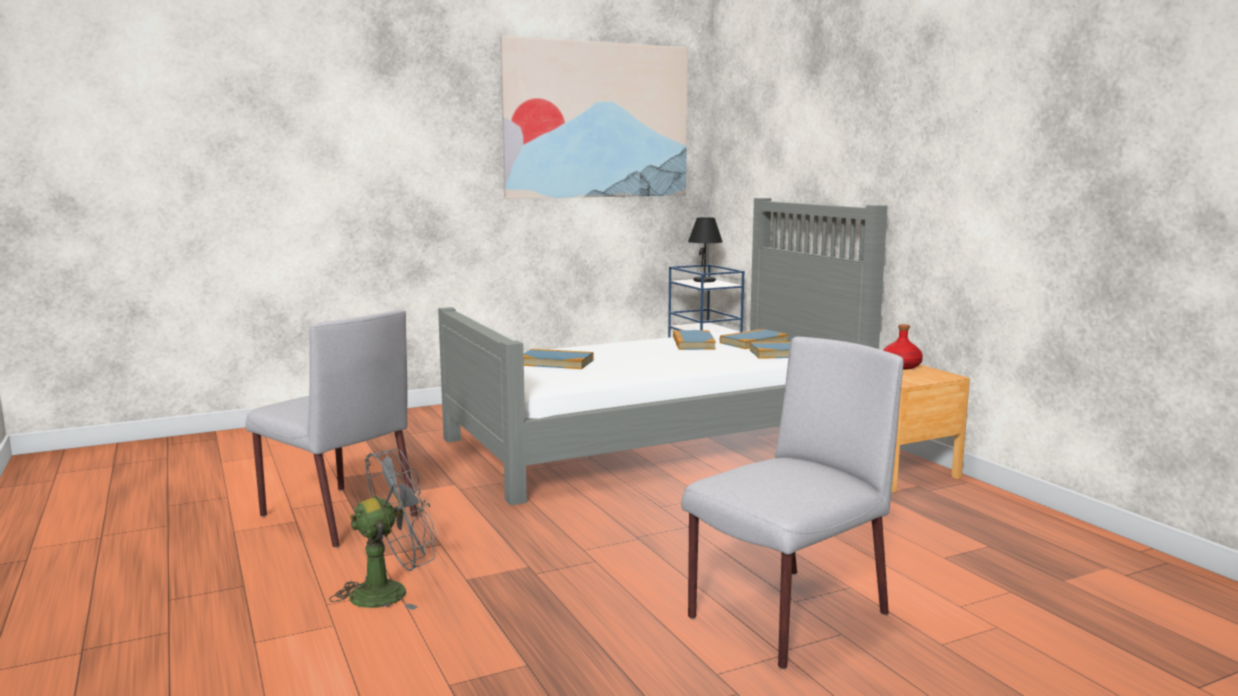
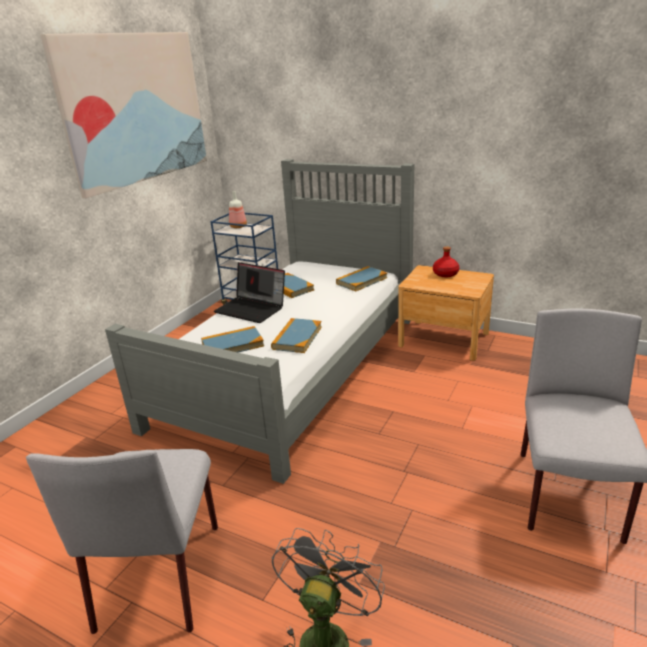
camera: 35 degrees left, 15 degrees up
grey chair [246,310,418,548] -> grey chair turned 90 degrees clockwise [26,449,218,634]
black table lamp [688,217,723,282] -> bottle [229,191,247,228]
book [720,329,788,349] -> book moved to [271,318,322,353]
none -> laptop [214,262,285,323]

